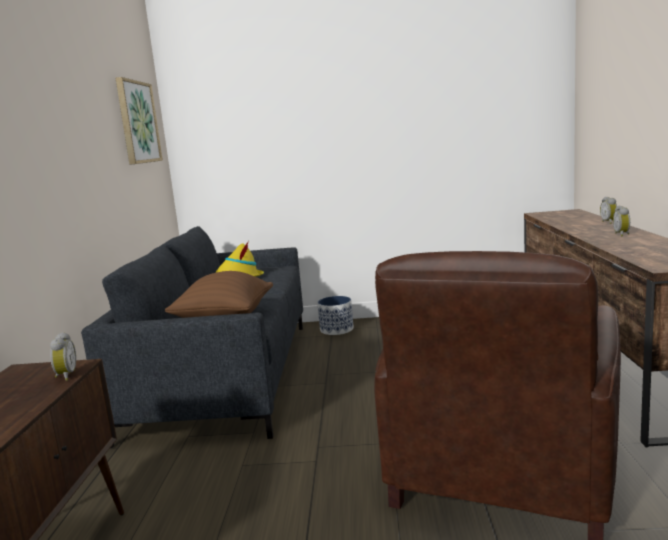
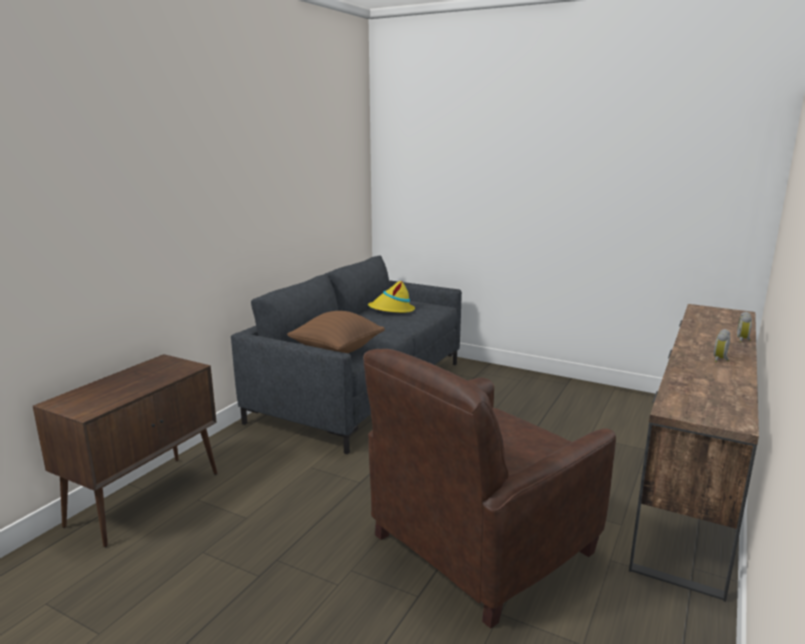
camera: 25 degrees right, 5 degrees up
alarm clock [50,332,76,381] -> none
picture [116,77,163,165] -> none
planter [318,296,354,335] -> none

